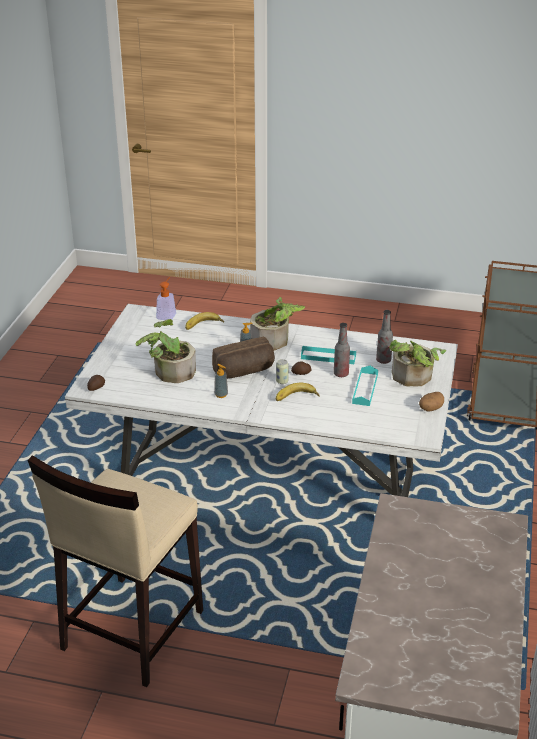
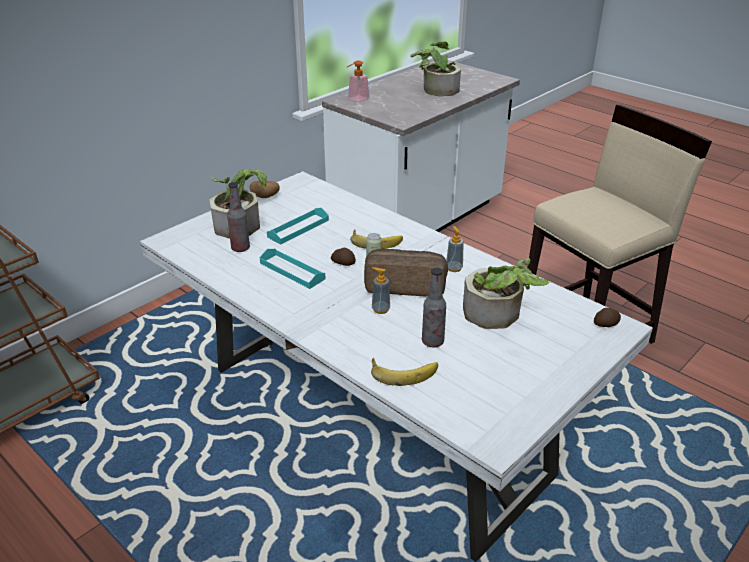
camera: 150 degrees left, 0 degrees up
soap dispenser [156,277,176,320] -> soap dispenser moved to [347,60,370,102]
potted plant [250,297,305,350] -> potted plant moved to [410,41,461,96]
bottle [334,323,350,377] -> bottle moved to [422,268,446,347]

